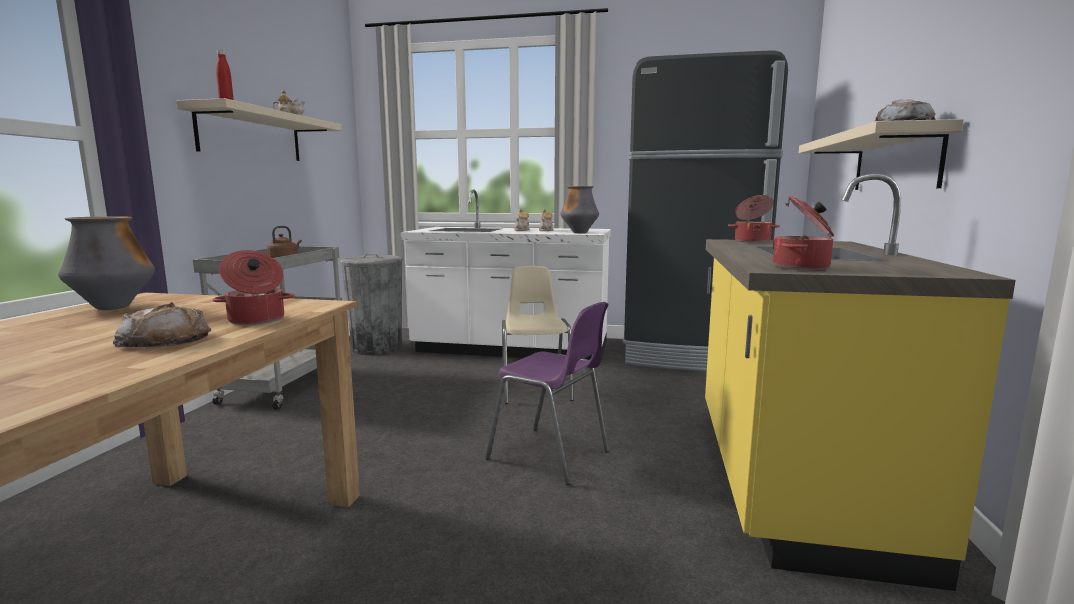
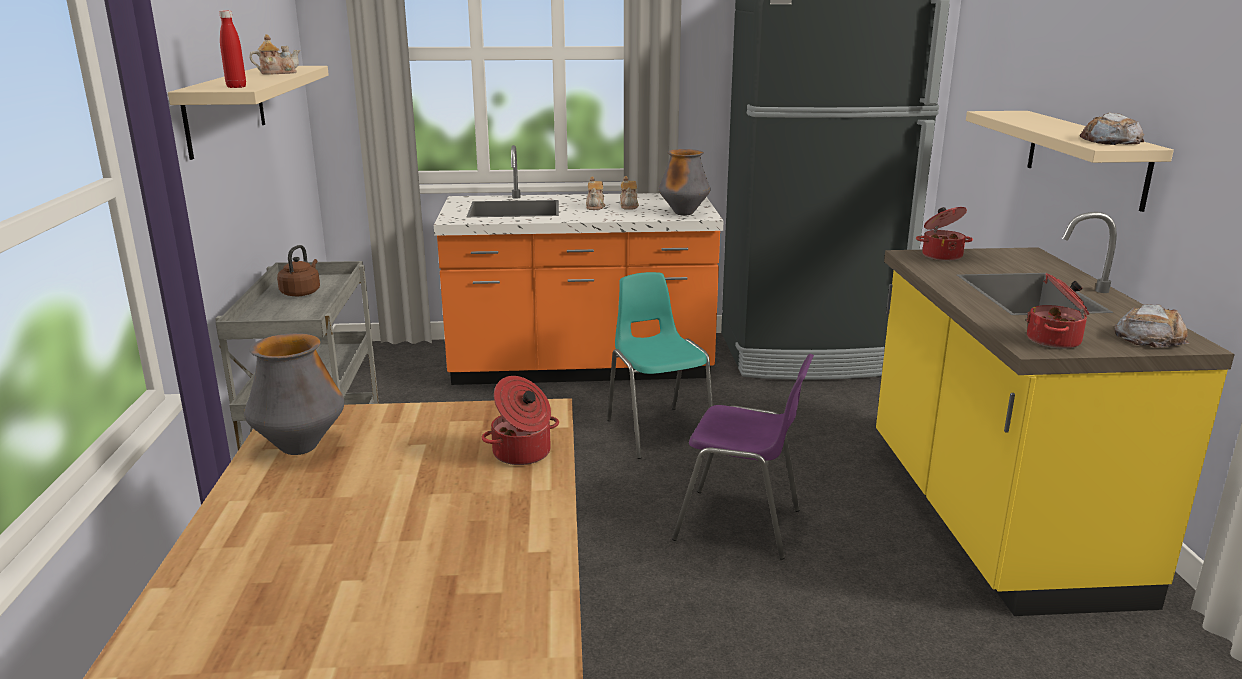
camera: 15 degrees left, 10 degrees up
bread [113,302,211,347] -> bread moved to [1115,304,1189,348]
grey trash can [340,254,403,355] -> none
white counter [401,190,611,363] -> orange counter [434,145,724,385]
beige chair [502,266,573,404] -> turquoise chair [607,272,713,459]

